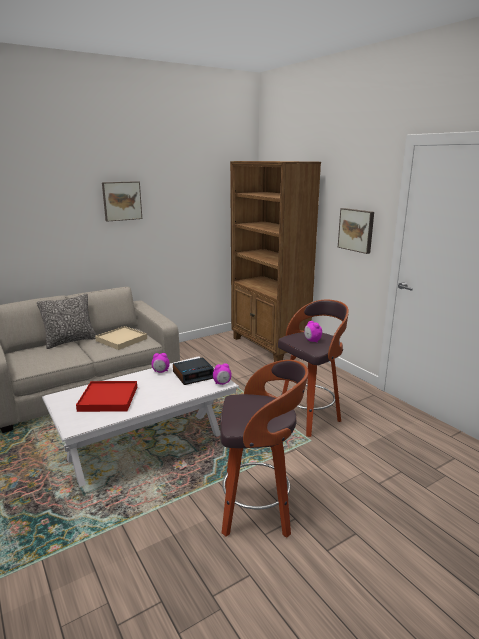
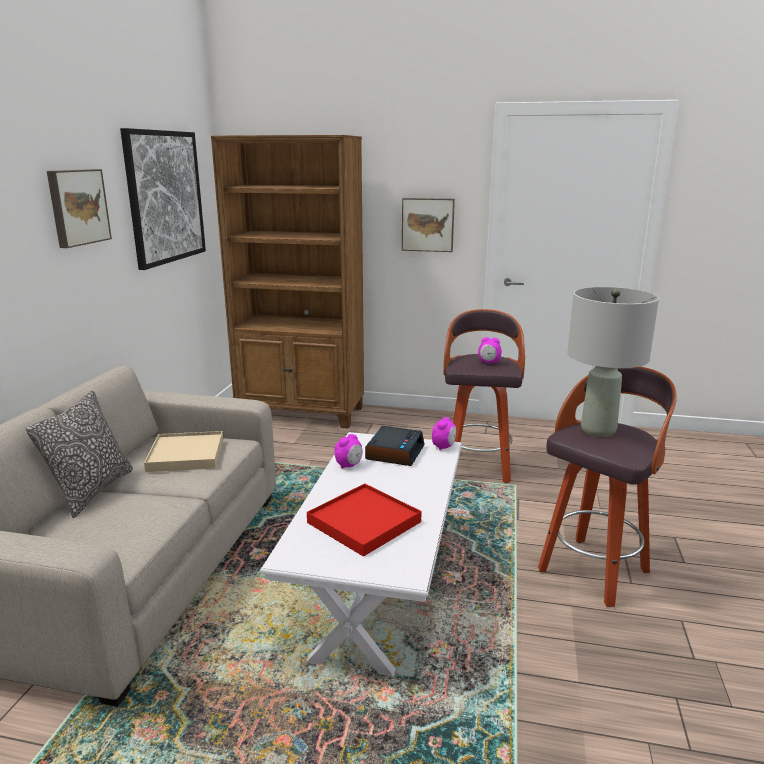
camera: 45 degrees left, 0 degrees up
none -> picture [120,128,206,270]
none -> grey table lamp [567,287,659,437]

